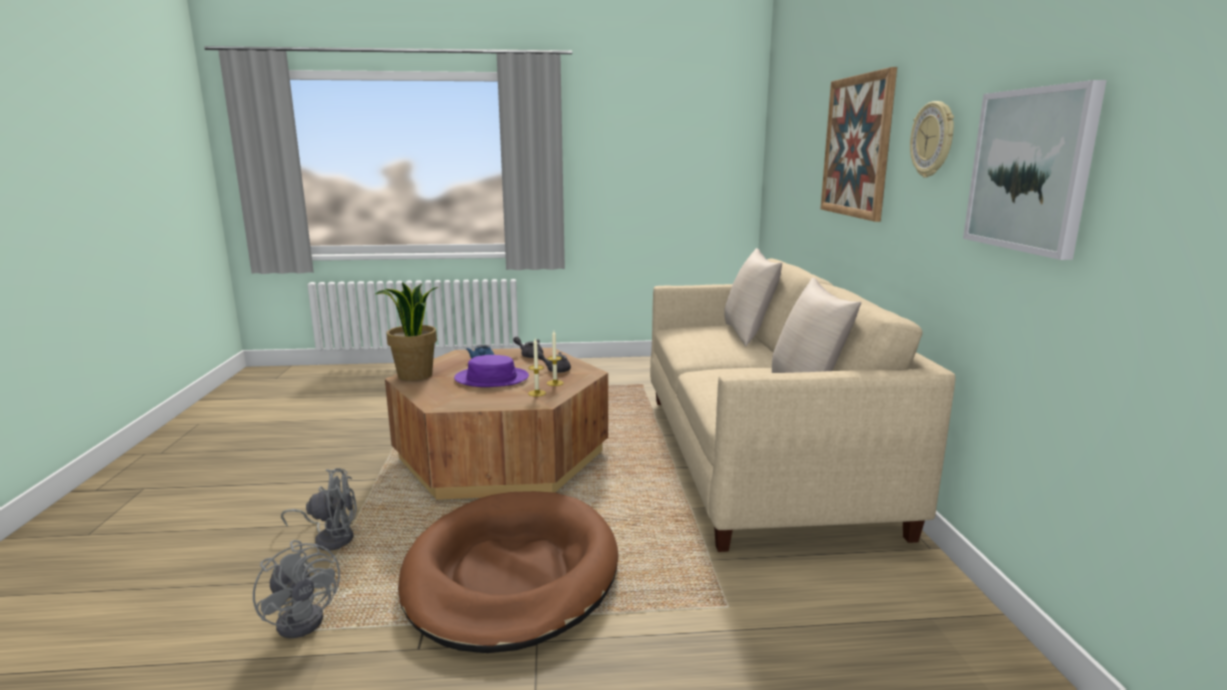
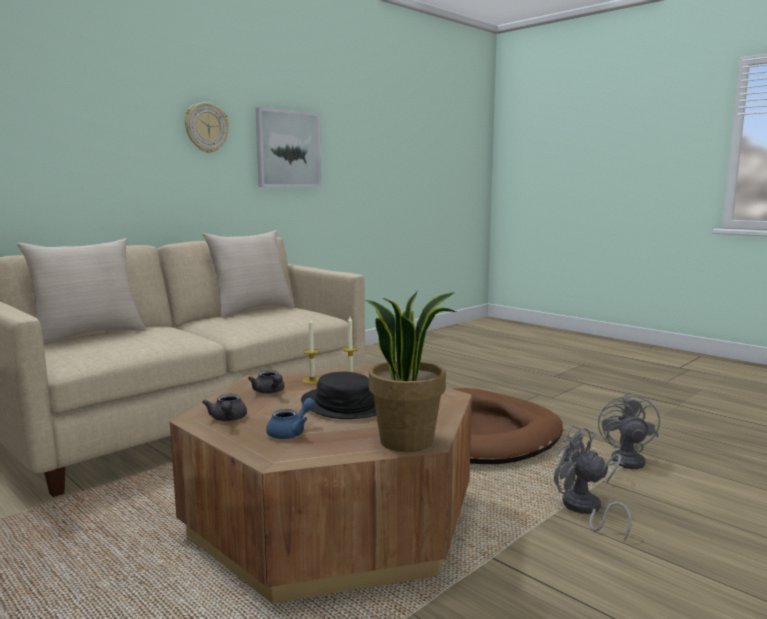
camera: 130 degrees left, 5 degrees down
purple hat [454,355,529,387] -> black hat [301,372,377,419]
picture [820,67,897,222] -> none

